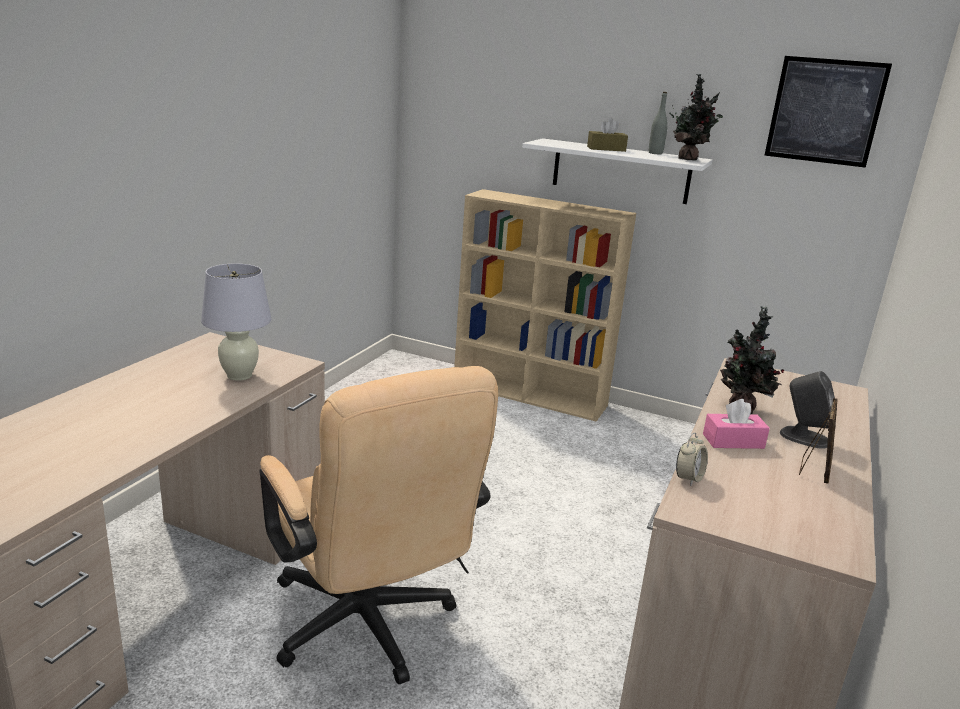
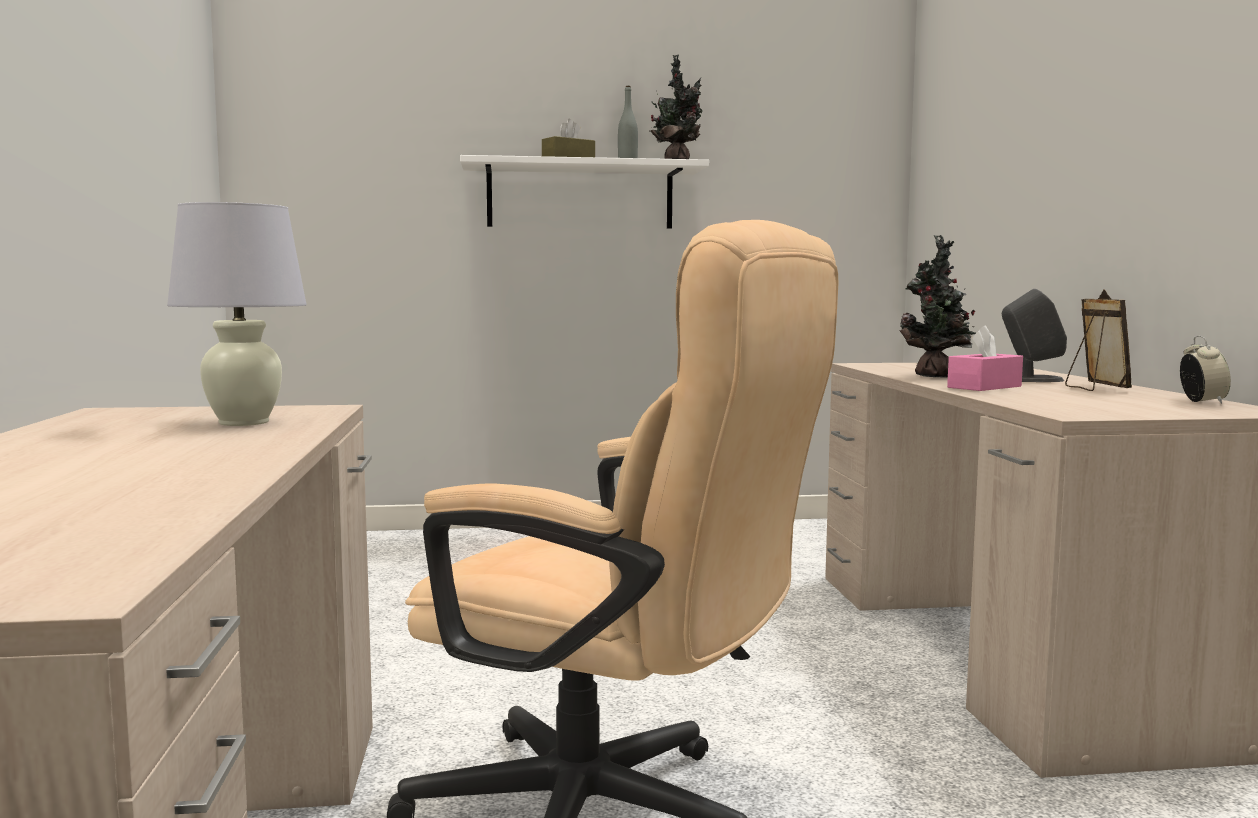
camera: 30 degrees left, 15 degrees down
beige bookcase [454,189,636,422] -> none
alarm clock [676,433,708,486] -> alarm clock moved to [1180,335,1231,404]
picture [765,56,892,168] -> none

